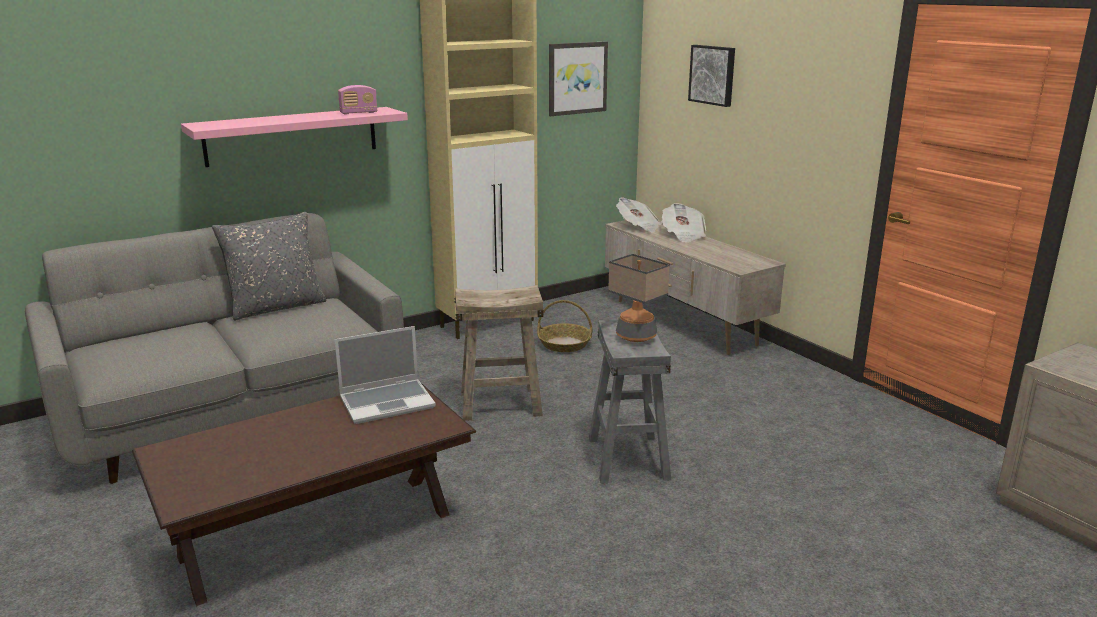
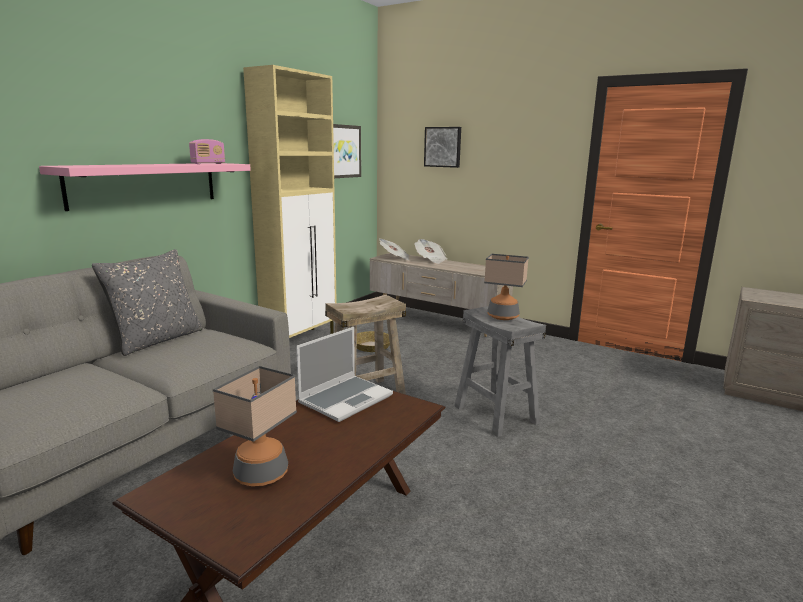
camera: 25 degrees left, 5 degrees down
none -> table lamp [213,366,297,486]

